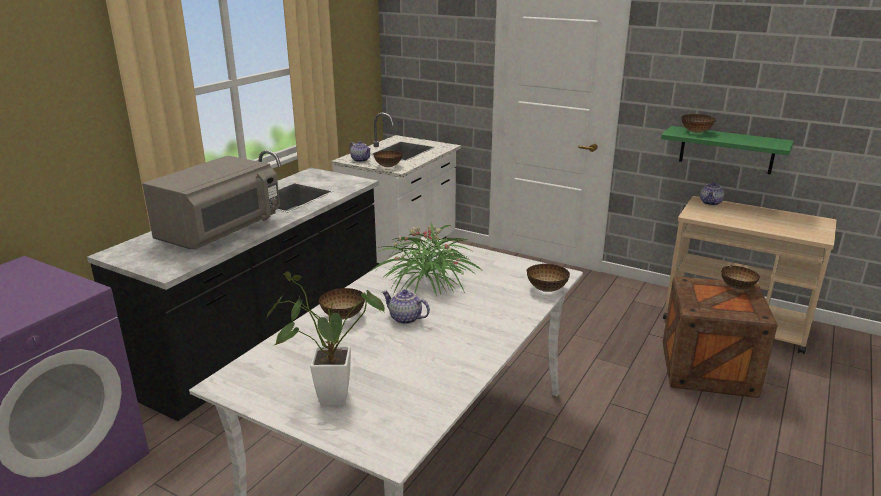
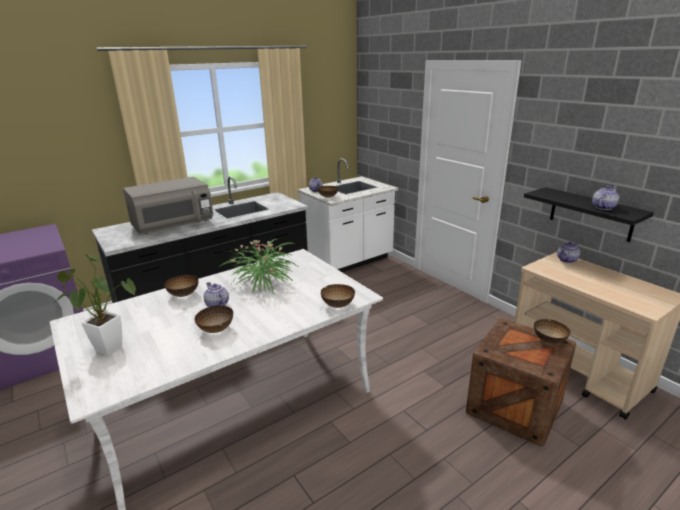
camera: 25 degrees right, 0 degrees up
green shelf [661,126,794,174] -> black shelf [524,187,654,242]
bowl [682,114,716,133] -> bowl moved to [194,306,233,333]
none -> teapot [592,186,619,210]

